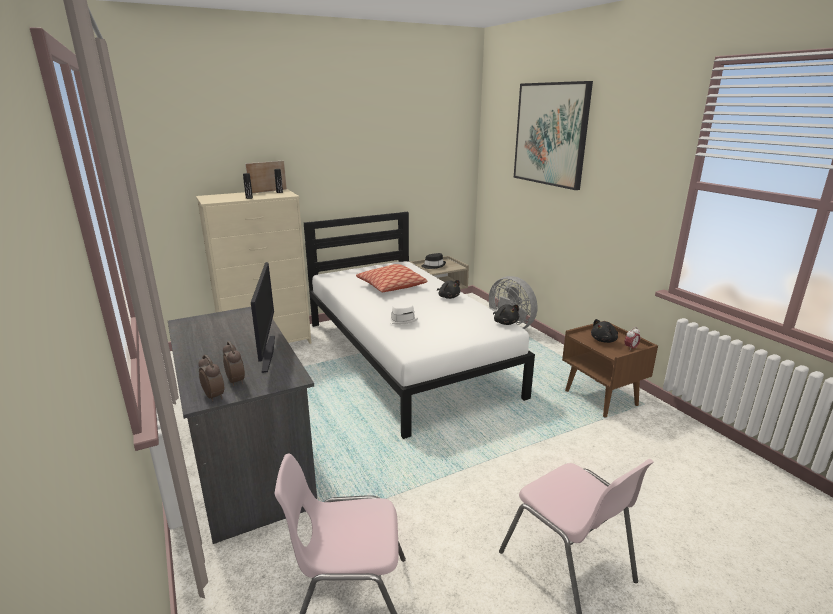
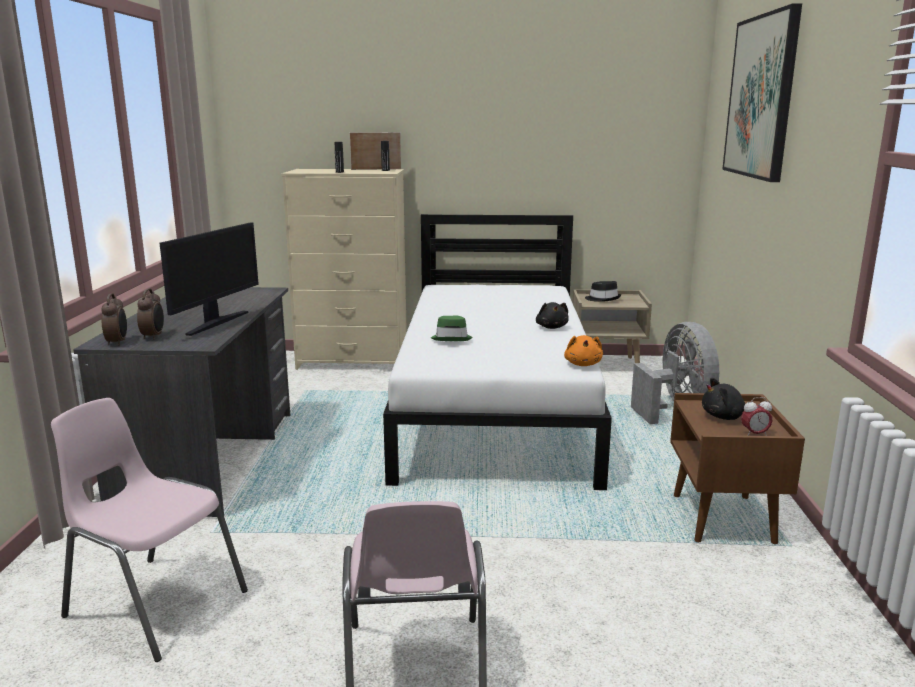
camera: 30 degrees right, 5 degrees down
pillow [356,264,427,292] -> none
white hat [387,303,418,325] -> green hat [431,316,473,341]
black plush toy [493,304,519,325] -> orange plush toy [564,335,603,366]

